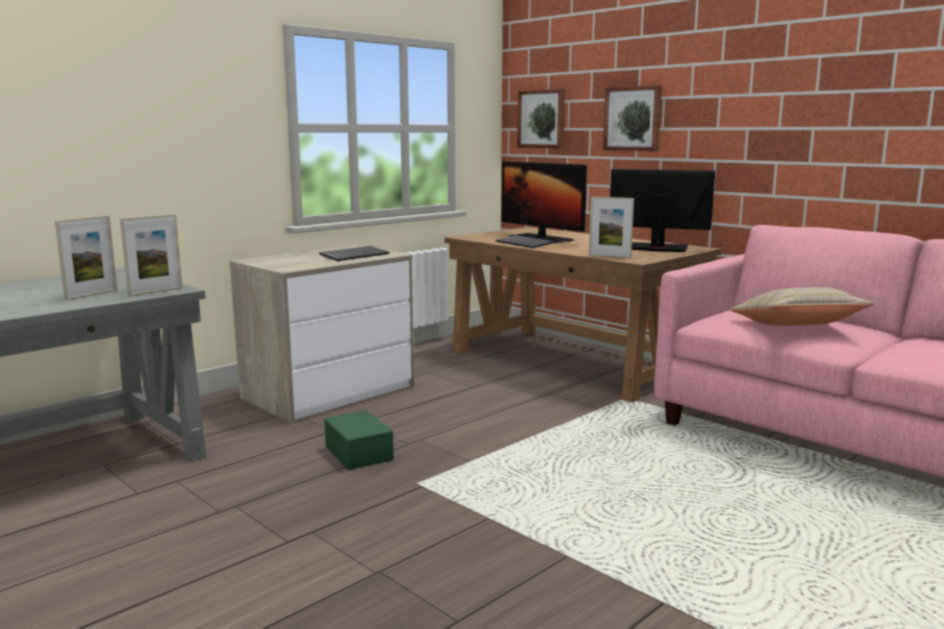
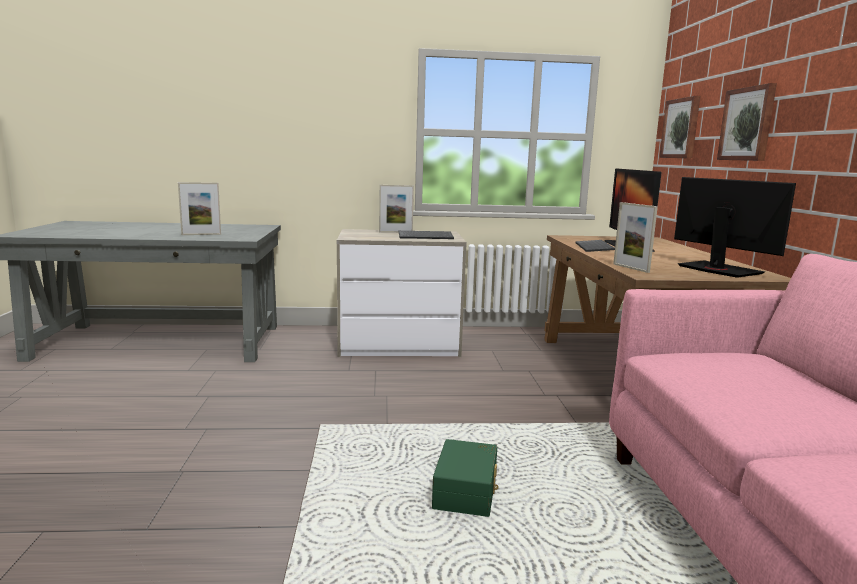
camera: 40 degrees right, 0 degrees up
picture frame [120,214,182,296] -> picture frame moved to [379,185,414,233]
green storage box [324,410,394,470] -> green storage box moved to [432,439,498,517]
beige pillow [730,287,875,326] -> none

